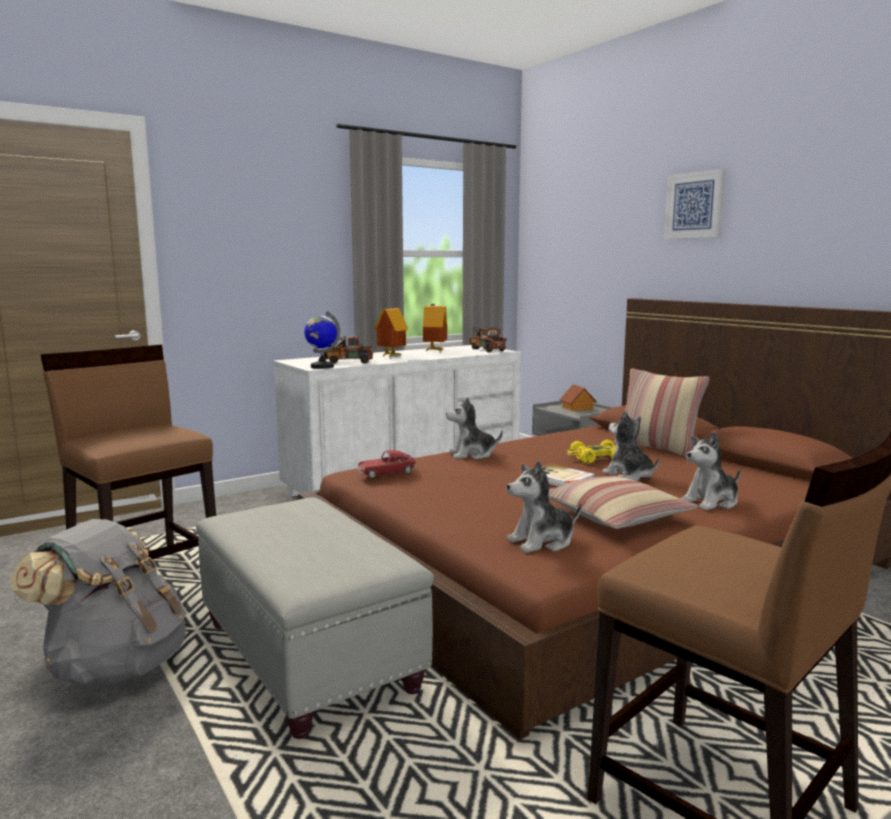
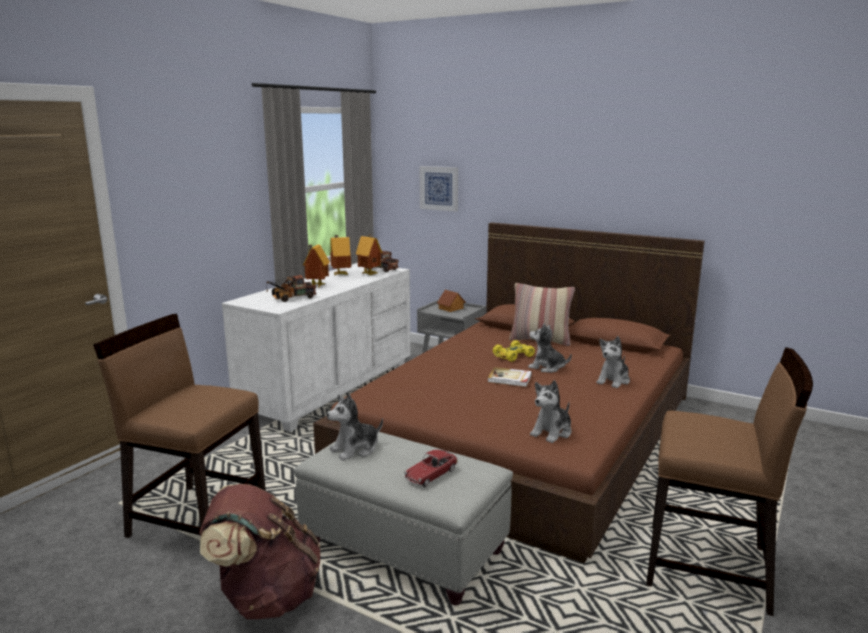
camera: 25 degrees left, 5 degrees up
grey backpack [10,519,187,685] -> brown backpack [200,484,321,619]
globe [304,311,340,369] -> none
toy car [357,450,417,478] -> toy car moved to [404,450,458,487]
plush toy [446,397,503,460] -> plush toy moved to [327,394,383,461]
pillow [548,476,698,529] -> none
picture [664,169,725,239] -> picture moved to [420,166,458,212]
none -> toy house [356,234,382,275]

